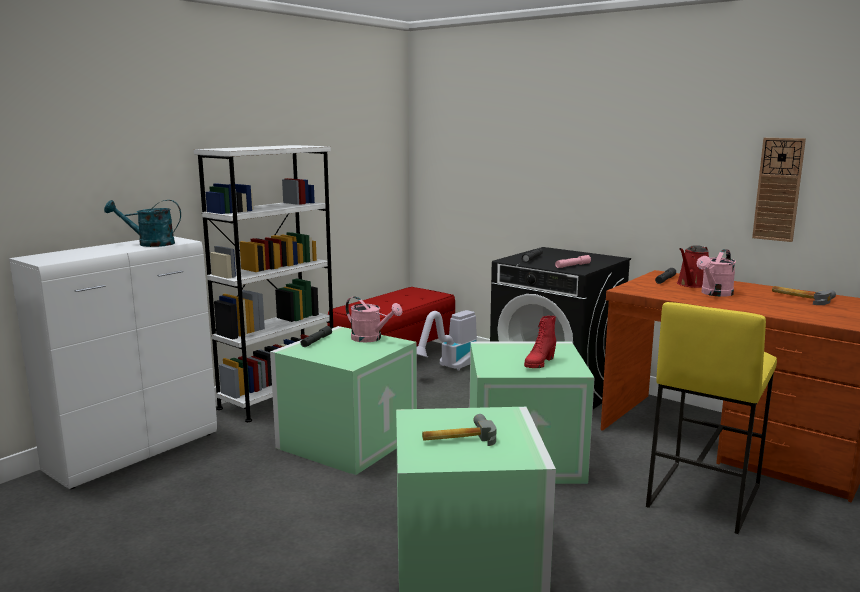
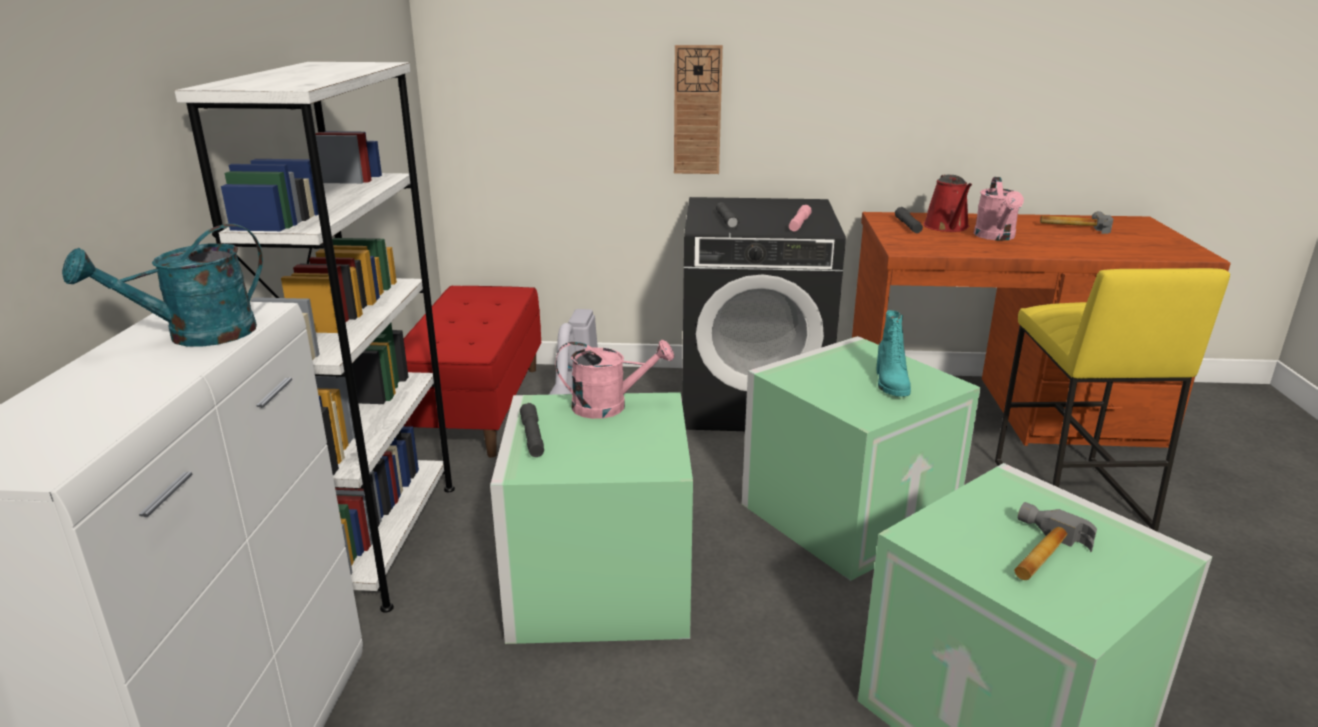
camera: 35 degrees left, 10 degrees up
red boot [524,316,556,368] -> turquoise boot [876,310,911,397]
wall clock [752,138,806,242] -> wall clock moved to [674,45,723,174]

